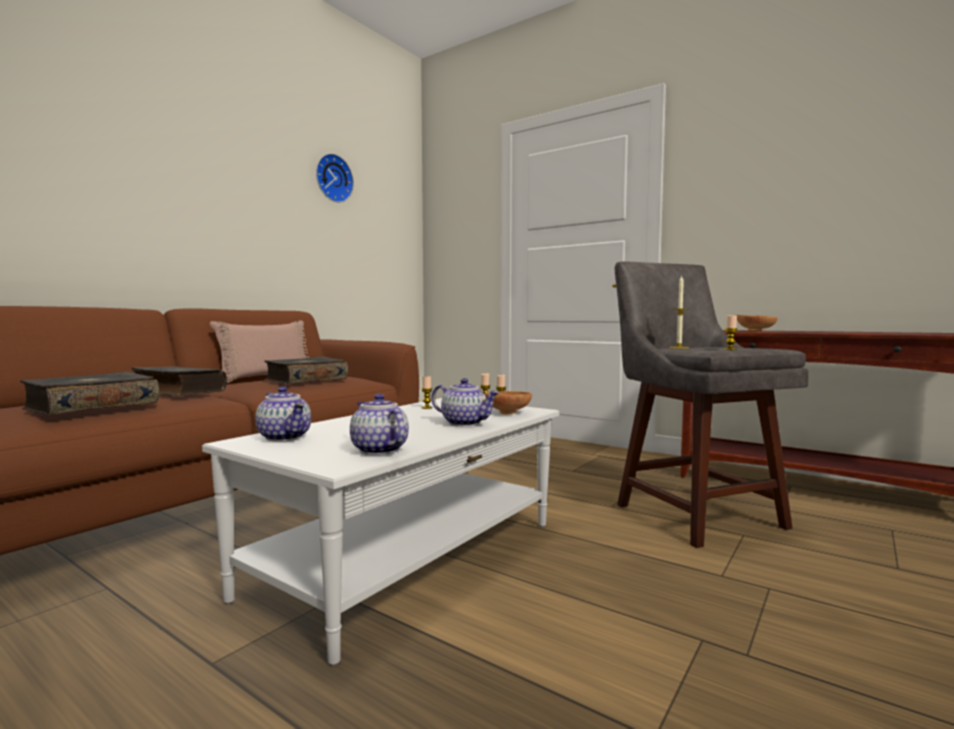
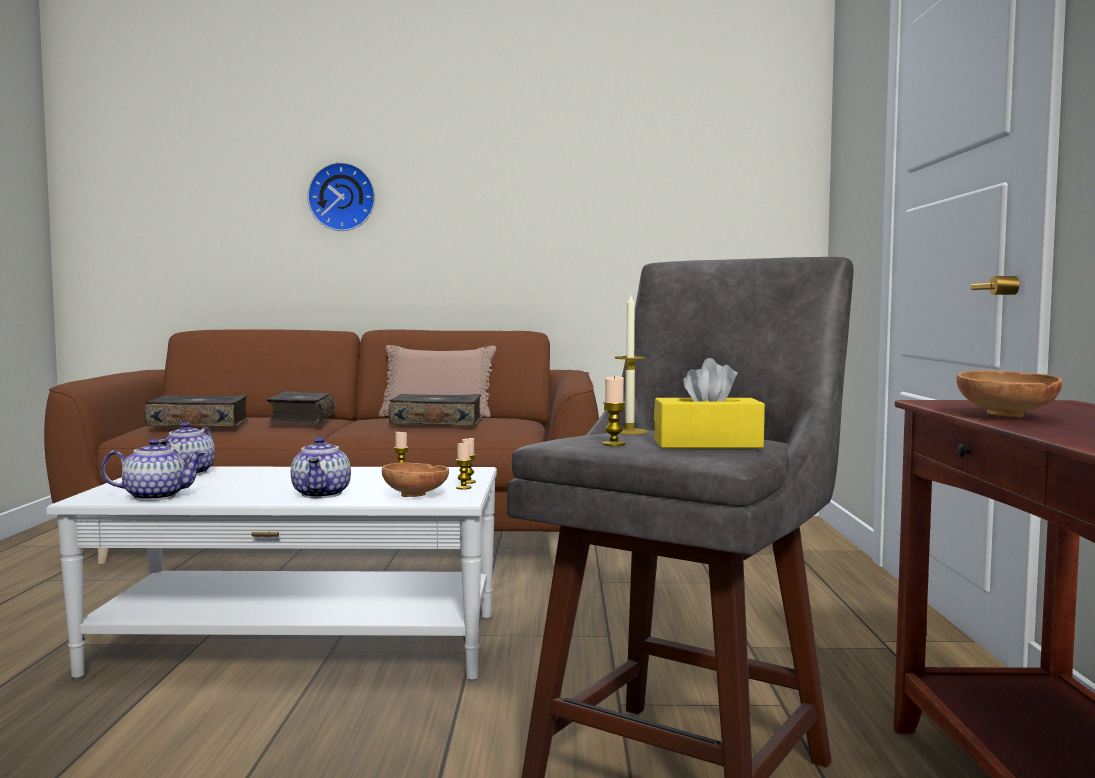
camera: 55 degrees right, 0 degrees up
wall clock [316,153,354,203] -> wall clock moved to [307,162,375,231]
teapot [350,394,409,455] -> teapot turned 60 degrees clockwise [101,439,206,501]
none -> yellow tissue box [654,358,765,448]

